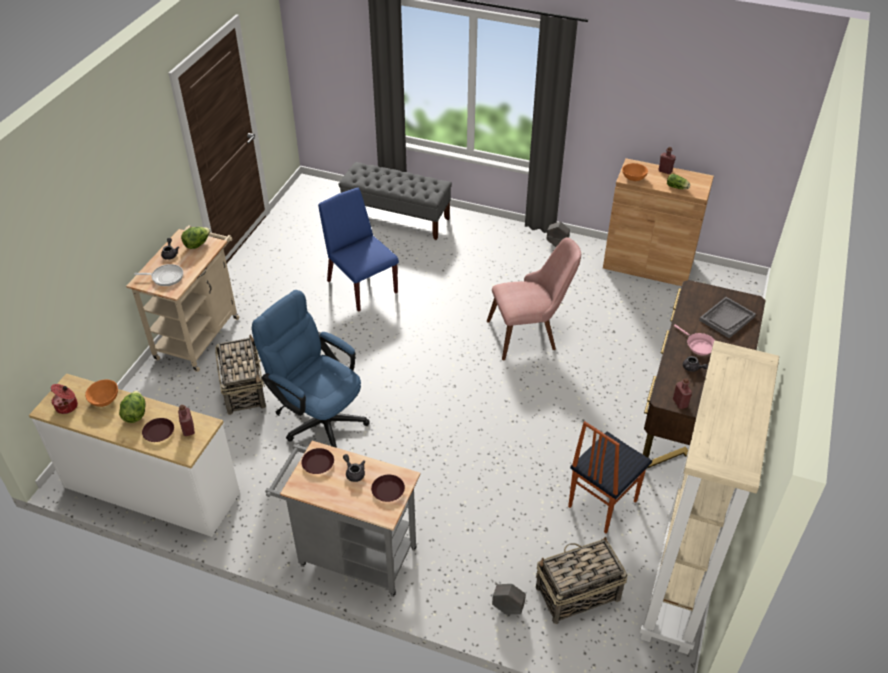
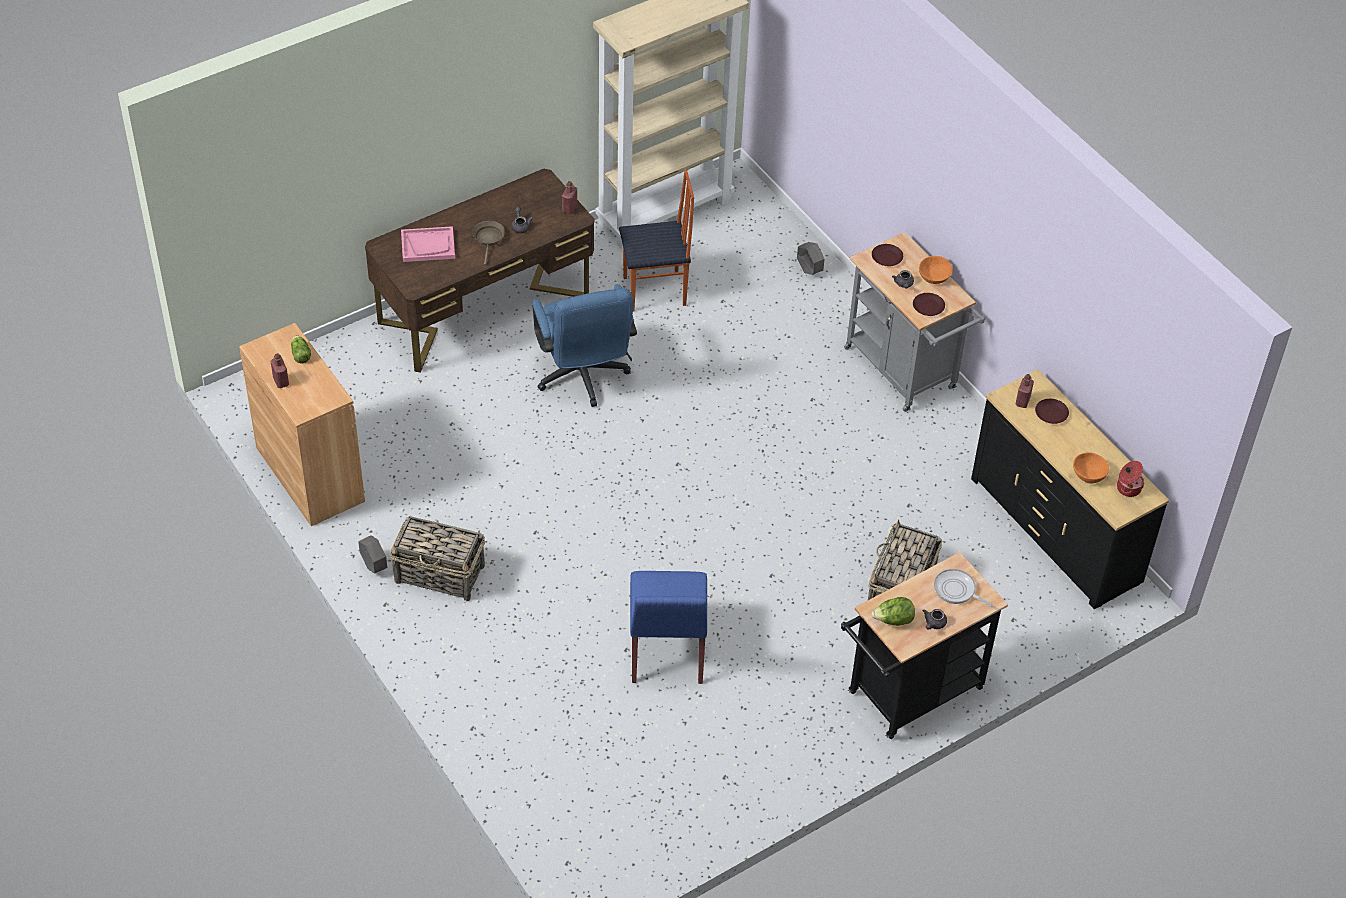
camera: 145 degrees left, 5 degrees up
white dresser [29,373,240,537] -> black dresser [971,369,1169,609]
lettuce [119,391,145,423] -> none
beige cart [126,225,239,372] -> black cart [841,552,1008,739]
blue office chair [252,290,370,448] -> blue office chair moved to [532,284,637,407]
grey bench [339,162,452,240] -> none
pink chair [487,237,581,360] -> none
basket [536,536,628,624] -> basket moved to [389,516,485,601]
orange bowl [622,163,648,181] -> orange bowl moved to [919,256,952,284]
pink frying pan [674,325,715,355] -> brown frying pan [472,221,505,265]
grey tray [699,297,756,338] -> pink tray [401,226,455,262]

